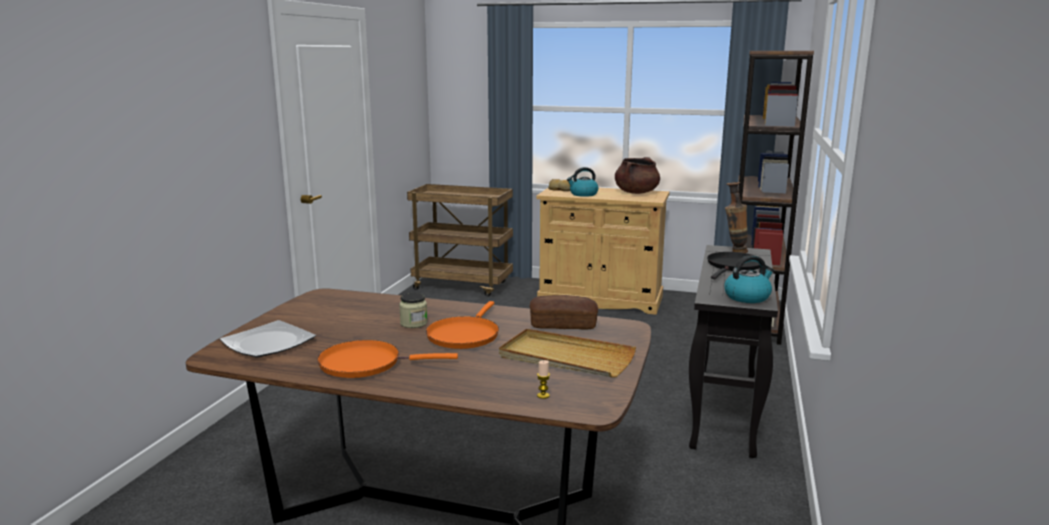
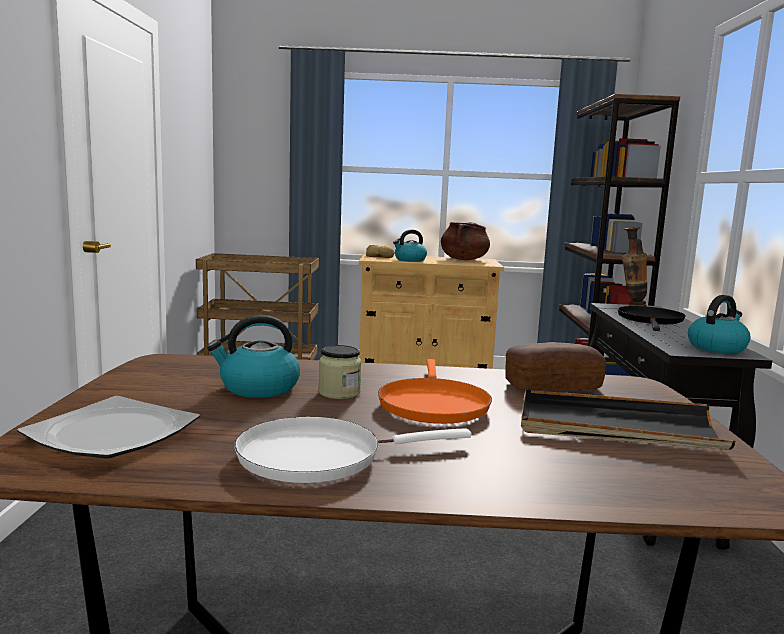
camera: 15 degrees left, 5 degrees down
orange frying pan [317,340,458,378] -> white frying pan [234,417,471,483]
beige tray [499,329,636,377] -> black tray [521,389,736,450]
candle [537,360,550,399] -> none
none -> kettle [207,315,300,398]

